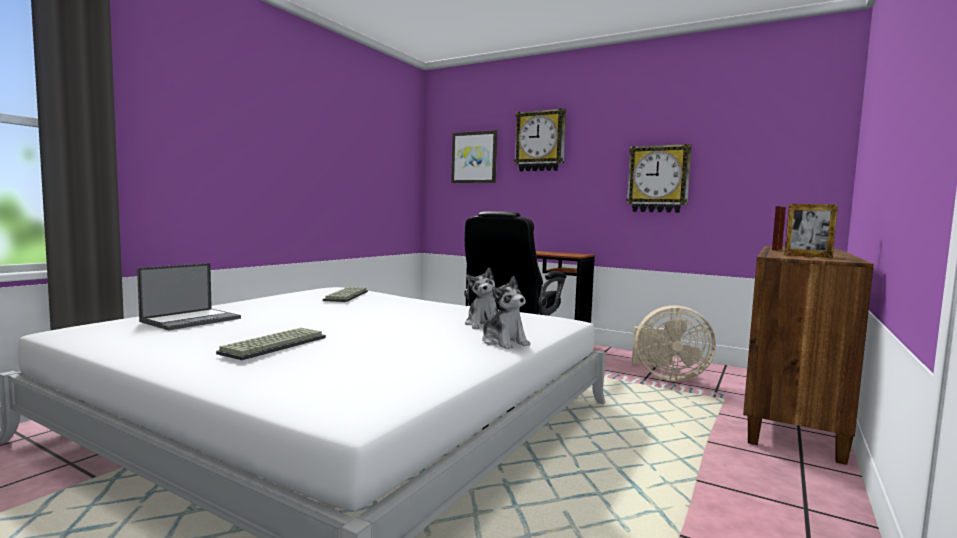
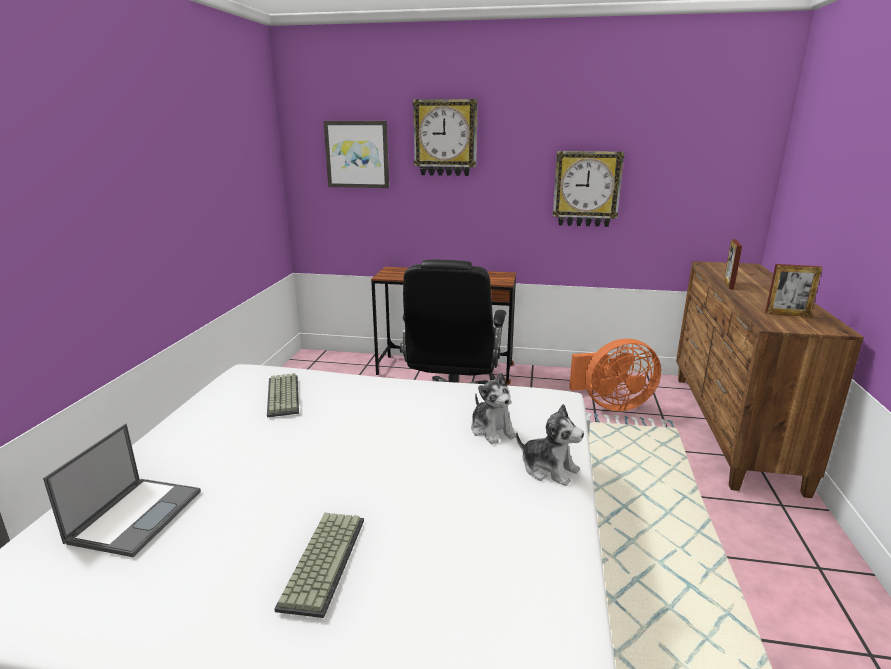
camera: 20 degrees left, 15 degrees up
beige fan [632,305,716,381] -> orange fan [569,339,661,411]

